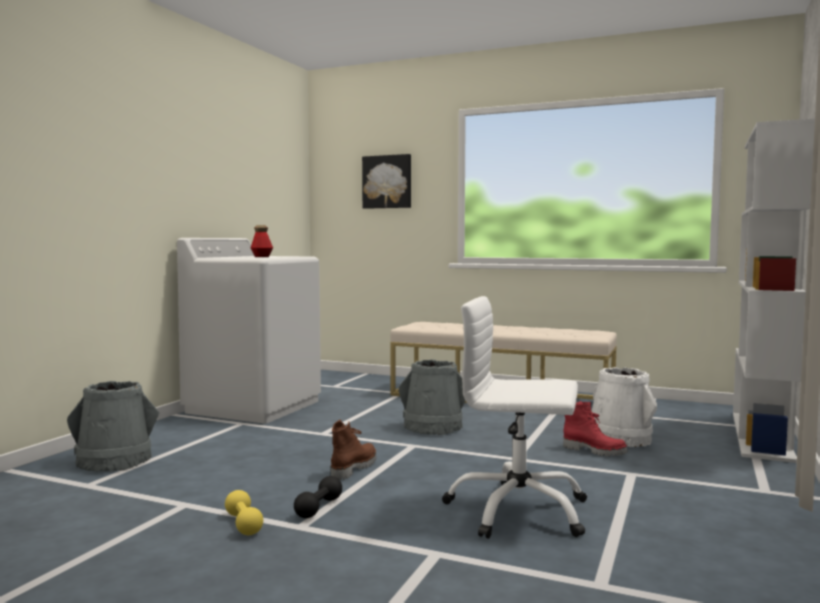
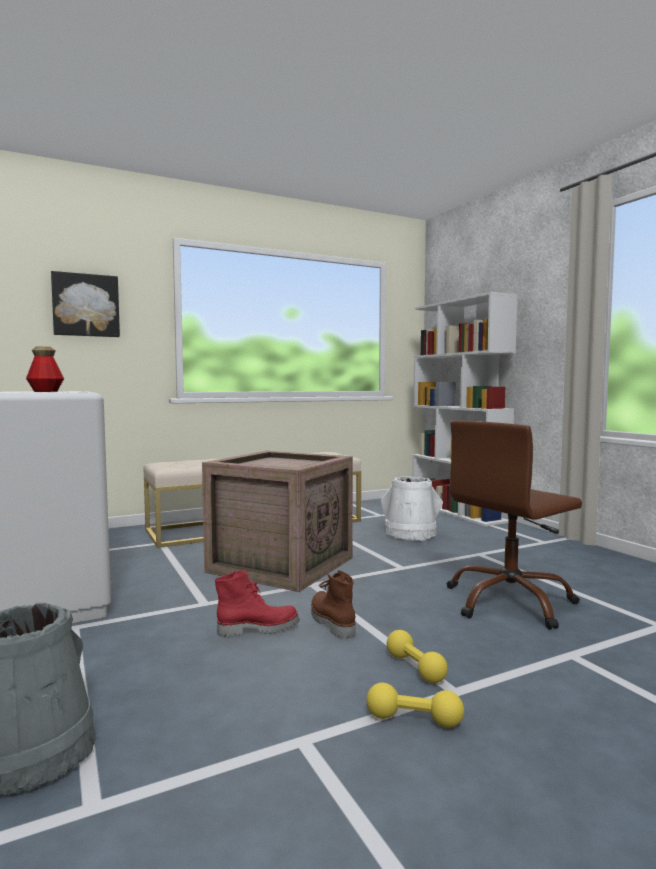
camera: 50 degrees left, 0 degrees up
black dumbbell [294,476,342,518] -> yellow dumbbell [387,630,448,683]
grey bucket [398,360,466,435] -> crate [202,451,353,592]
white office chair [442,296,587,539] -> brown office chair [447,420,582,630]
red boot [563,401,628,456] -> red boot moved to [215,569,300,637]

